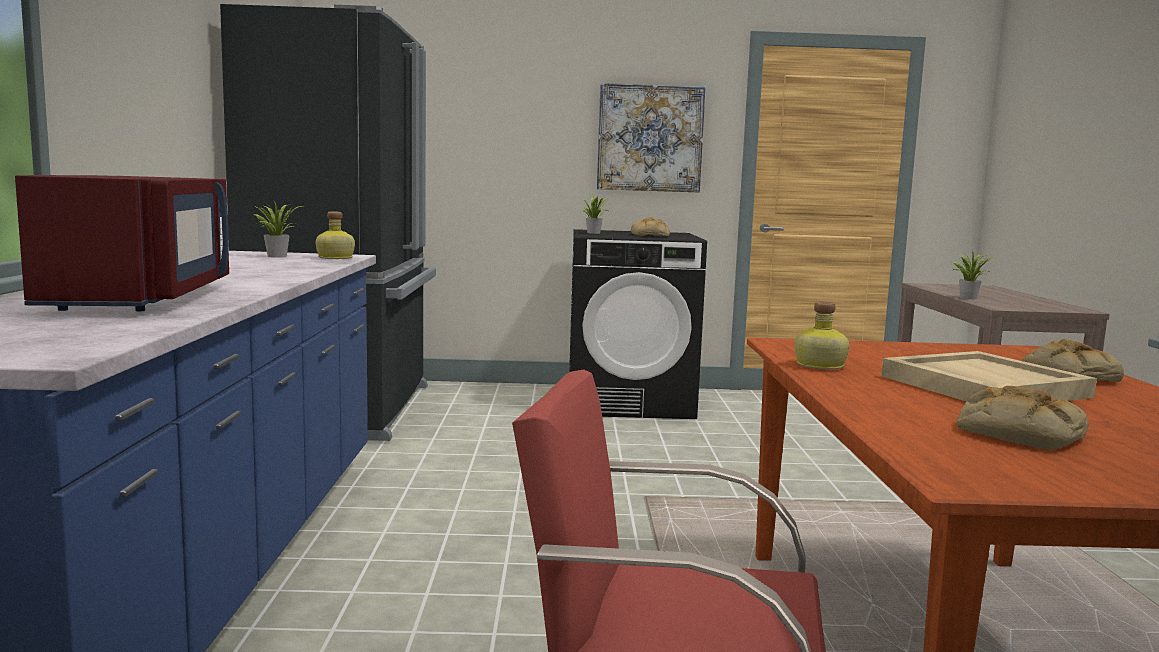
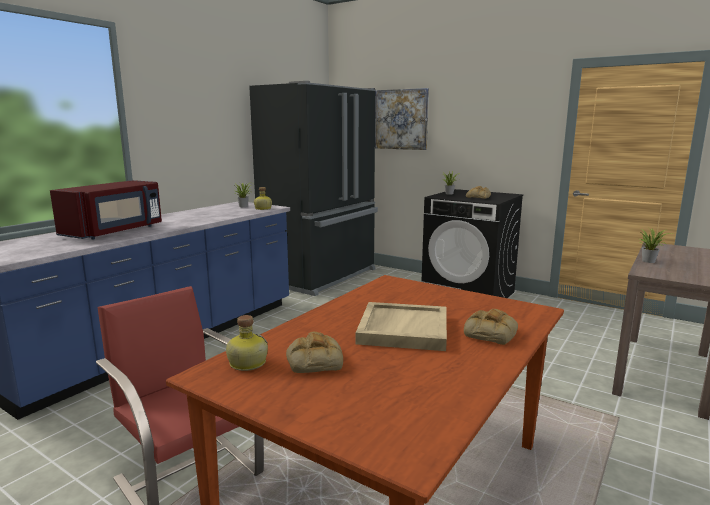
camera: 35 degrees right, 5 degrees up
picture [597,83,706,192] -> picture moved to [375,88,429,150]
bottle [795,301,850,370] -> bottle moved to [226,315,268,371]

